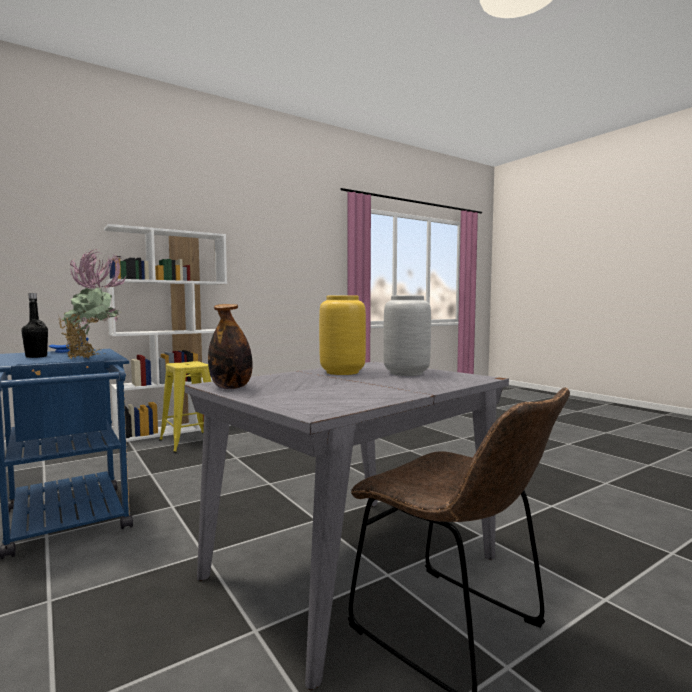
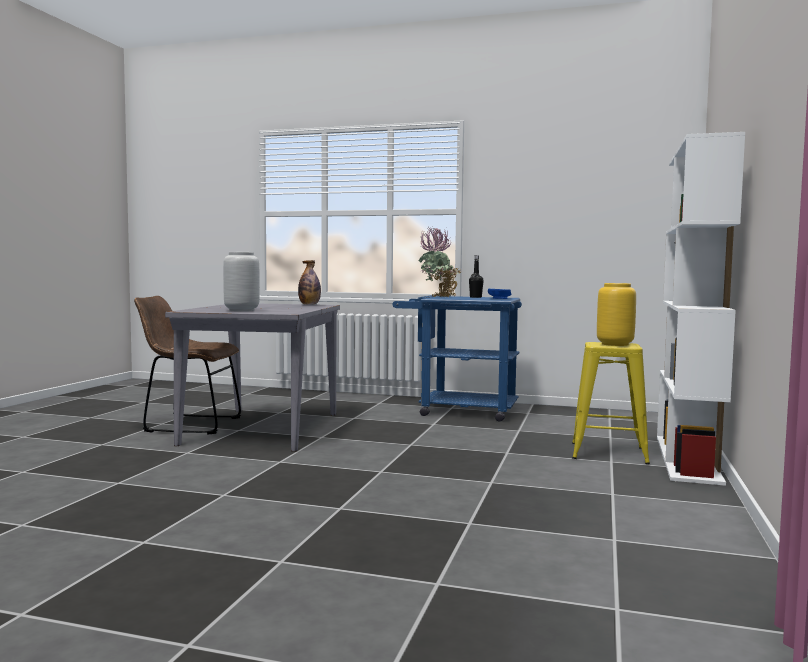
camera: 140 degrees right, 0 degrees up
yellow vase [319,295,366,375] -> yellow vase moved to [597,283,636,346]

